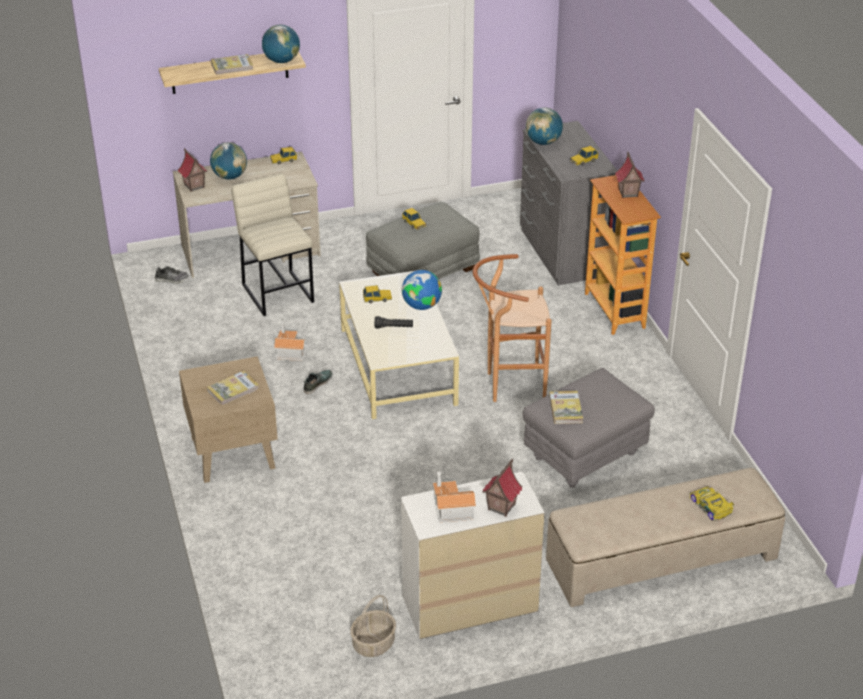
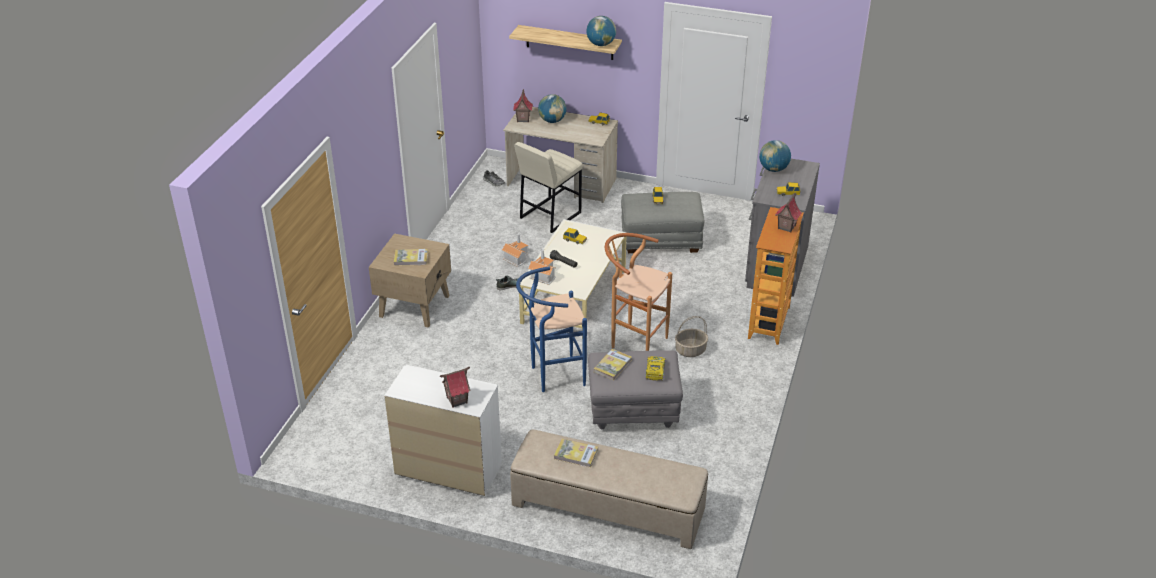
camera: 35 degrees right, 0 degrees up
book [211,54,254,75] -> book moved to [554,438,598,468]
beige chair [231,174,314,316] -> beige chair turned 150 degrees counterclockwise [514,142,583,233]
basket [350,595,396,657] -> basket moved to [675,316,708,357]
globe [402,270,442,310] -> none
toy house [433,472,476,522] -> toy house moved to [528,249,556,285]
toy car [690,486,734,521] -> toy car moved to [646,356,665,381]
none -> blue stool [516,266,587,392]

